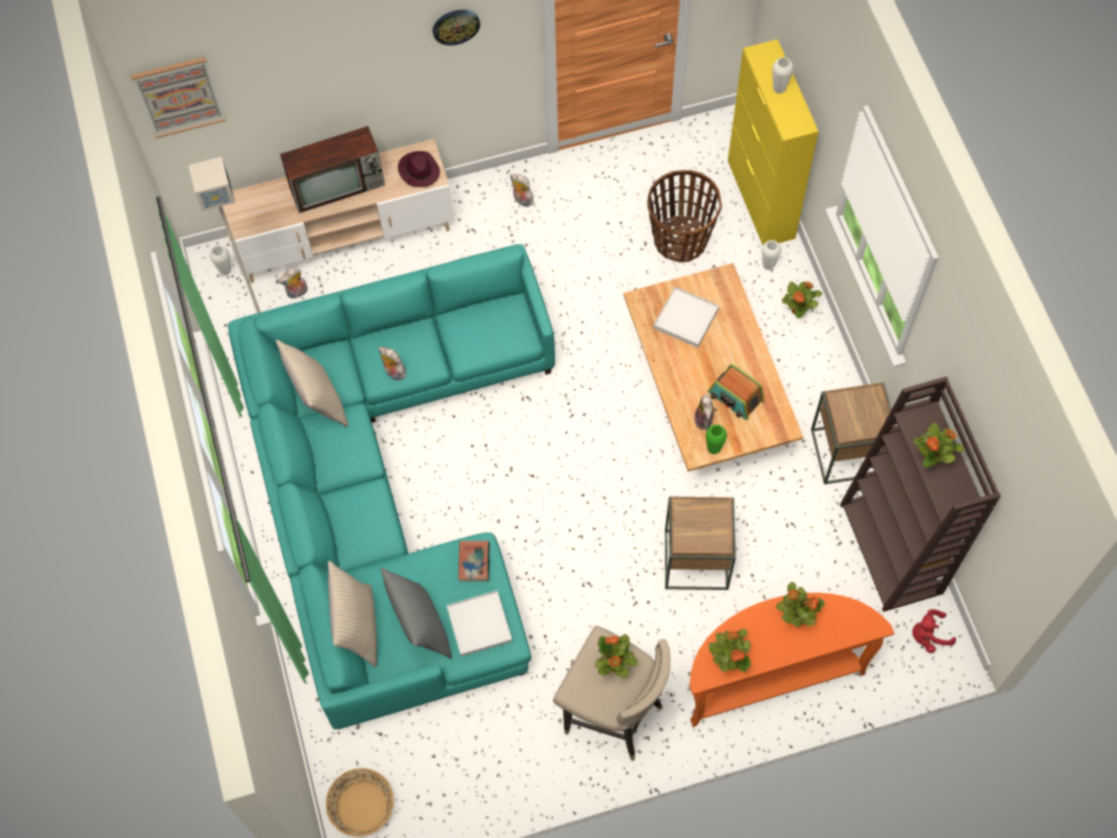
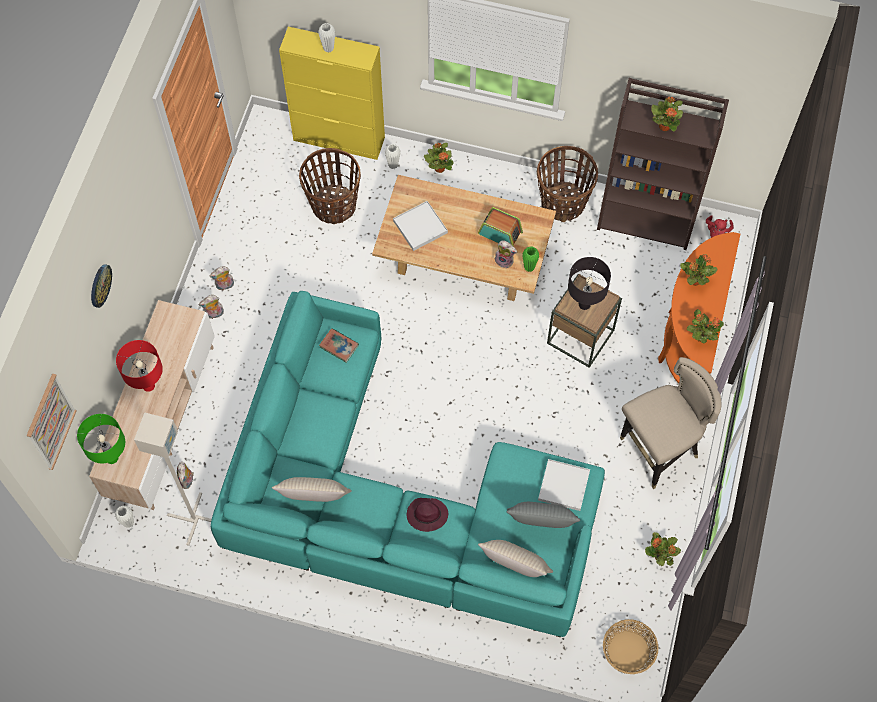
camera: 60 degrees left, 0 degrees up
television [280,126,385,213] -> red table lamp [116,340,163,392]
plush toy [379,347,406,380] -> plush toy moved to [199,295,224,319]
purple hat [398,151,440,187] -> purple hat moved to [407,498,448,532]
wall clock [433,10,480,45] -> wall clock moved to [91,264,112,308]
book [458,541,490,582] -> book moved to [319,328,359,363]
potted plant [595,634,638,678] -> potted plant moved to [645,532,681,566]
radio [708,364,764,420] -> radio turned 135 degrees counterclockwise [478,207,523,246]
brown side table [811,382,896,484] -> basket [537,146,598,222]
none -> green table lamp [77,414,125,464]
none -> black table lamp [568,257,611,310]

